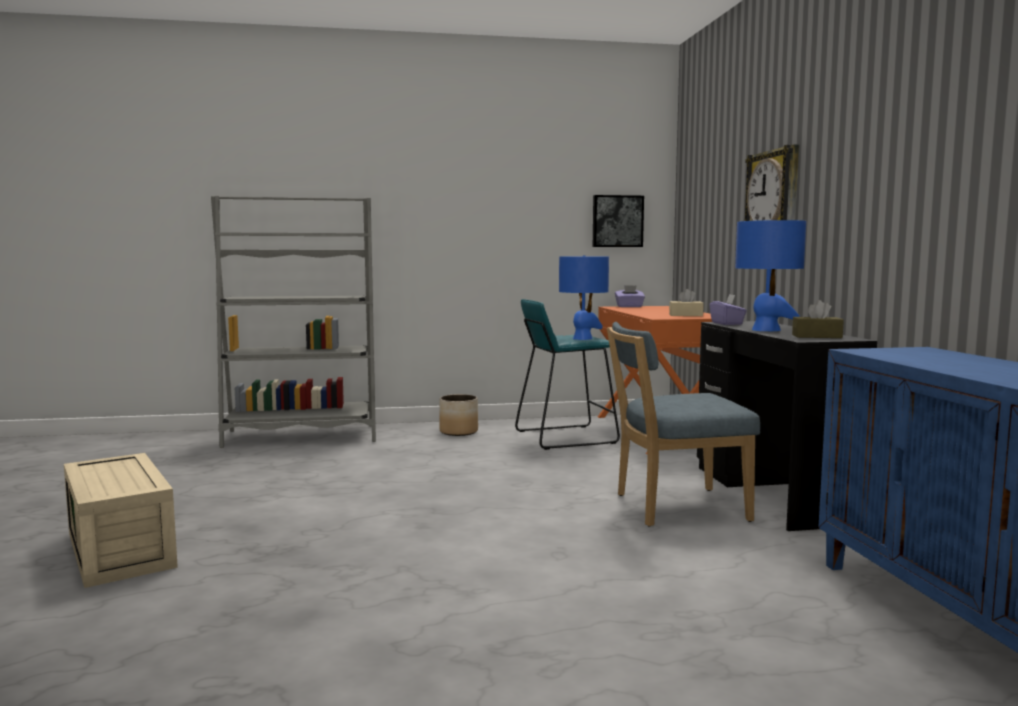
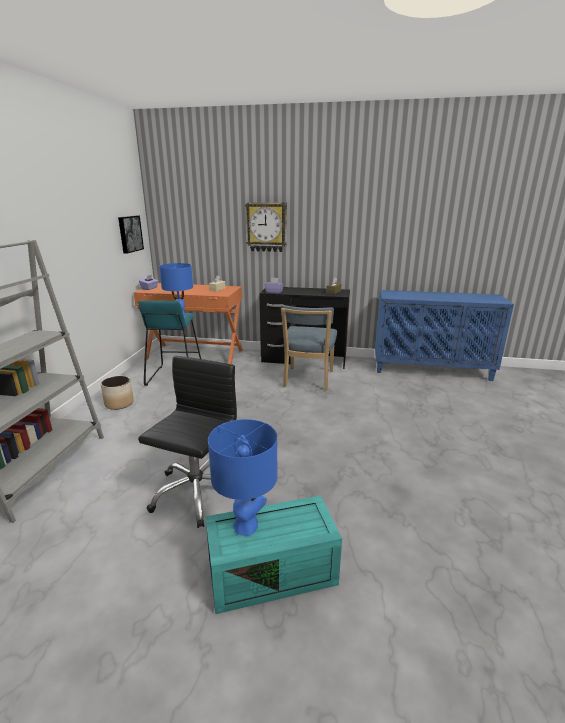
camera: 70 degrees left, 15 degrees up
beige storage box [64,453,178,588] -> turquoise storage box [205,496,342,614]
blue table lamp [735,220,806,331] -> blue table lamp moved to [208,419,277,536]
none -> black office chair [138,356,237,528]

